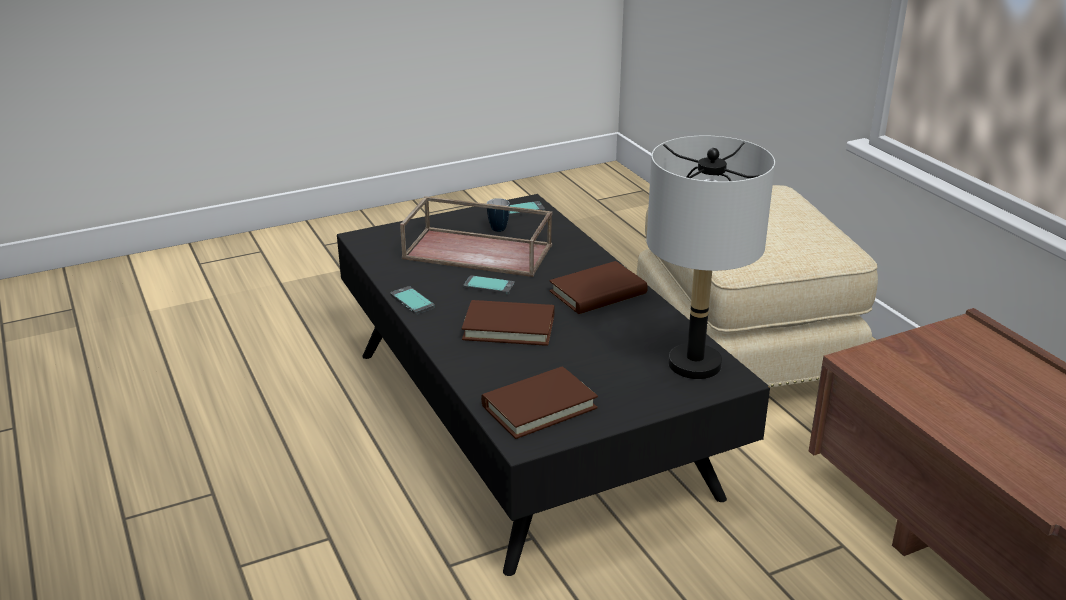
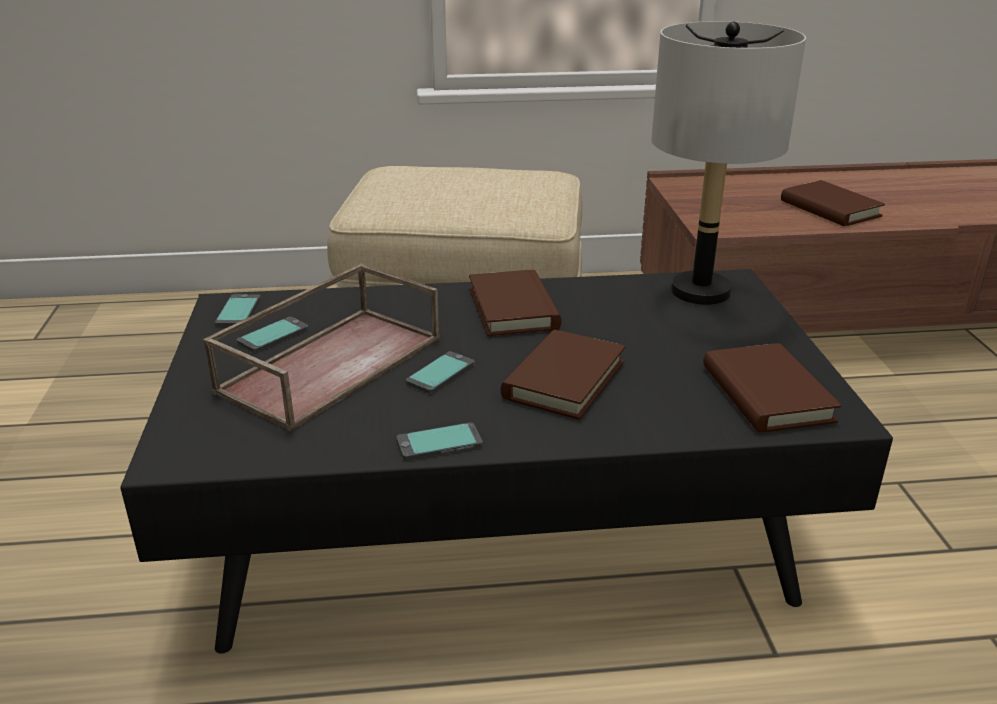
camera: 70 degrees left, 0 degrees up
mug [487,198,510,232] -> phone [237,317,309,353]
none -> brown book [781,180,885,226]

